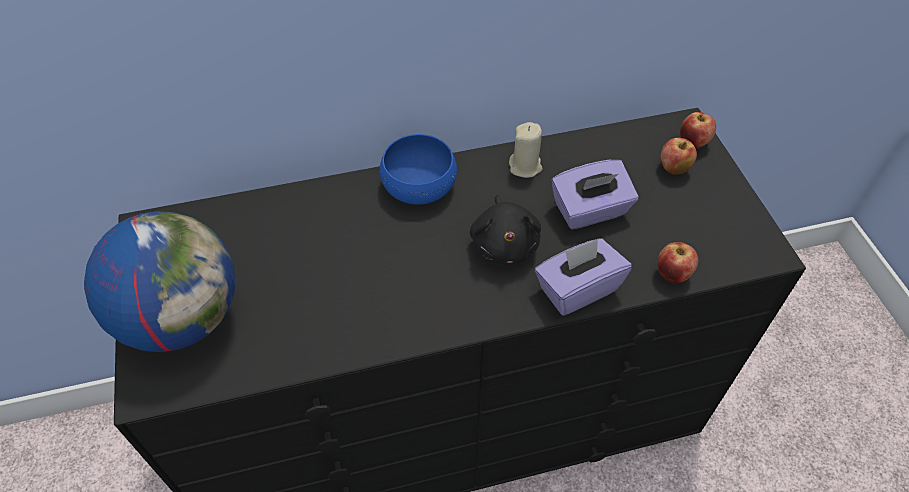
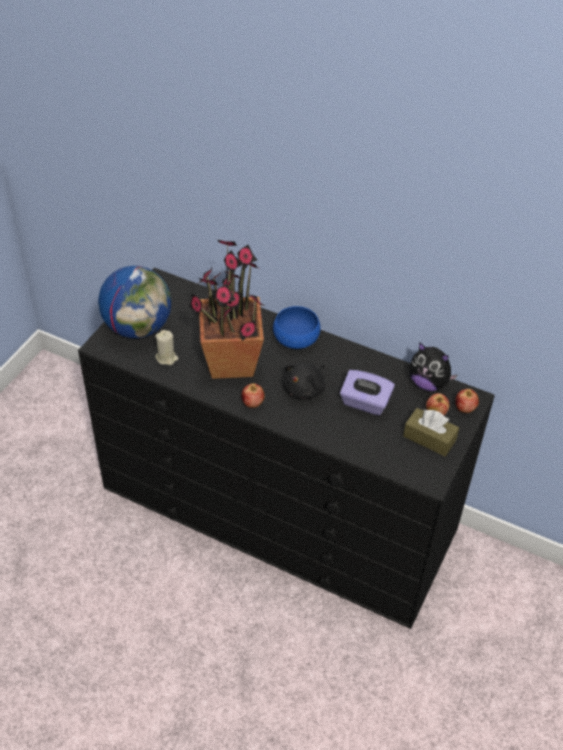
camera: 40 degrees right, 5 degrees down
beige candle [509,122,543,178] -> beige candle moved to [155,330,179,365]
purple tissue box [535,238,632,316] -> none
apple [658,242,698,283] -> apple moved to [241,383,265,408]
none -> potted plant [189,240,265,379]
none -> brown tissue box [403,408,459,456]
none -> plush toy [409,342,458,391]

